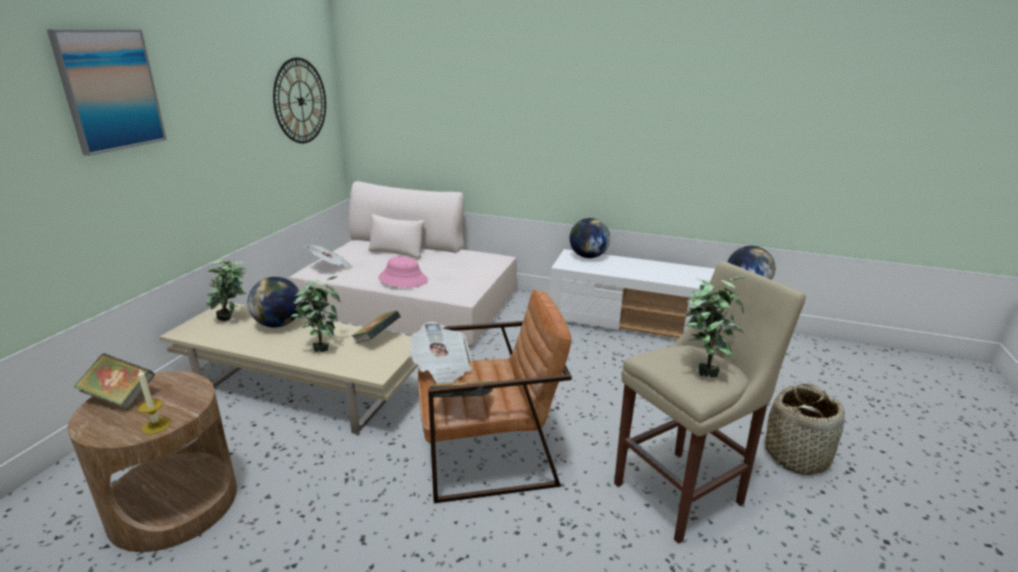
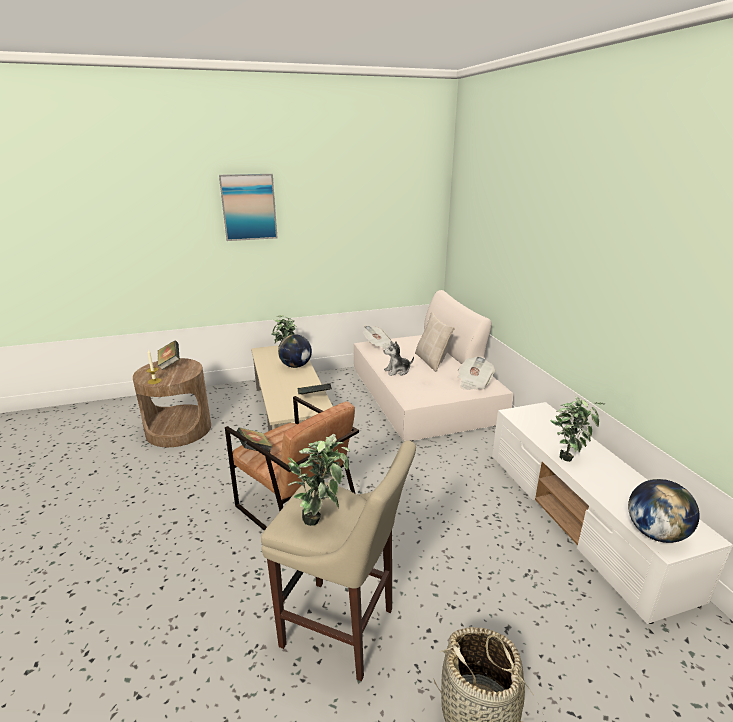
camera: 55 degrees right, 0 degrees up
wall clock [273,58,326,143] -> none
potted plant [291,276,341,352] -> potted plant moved to [550,396,605,462]
pink hat [378,257,428,288] -> plush toy [384,341,414,376]
newspaper [410,322,472,384] -> newspaper moved to [458,356,495,390]
globe [570,218,610,258] -> none
none -> beige pillow [415,312,455,372]

